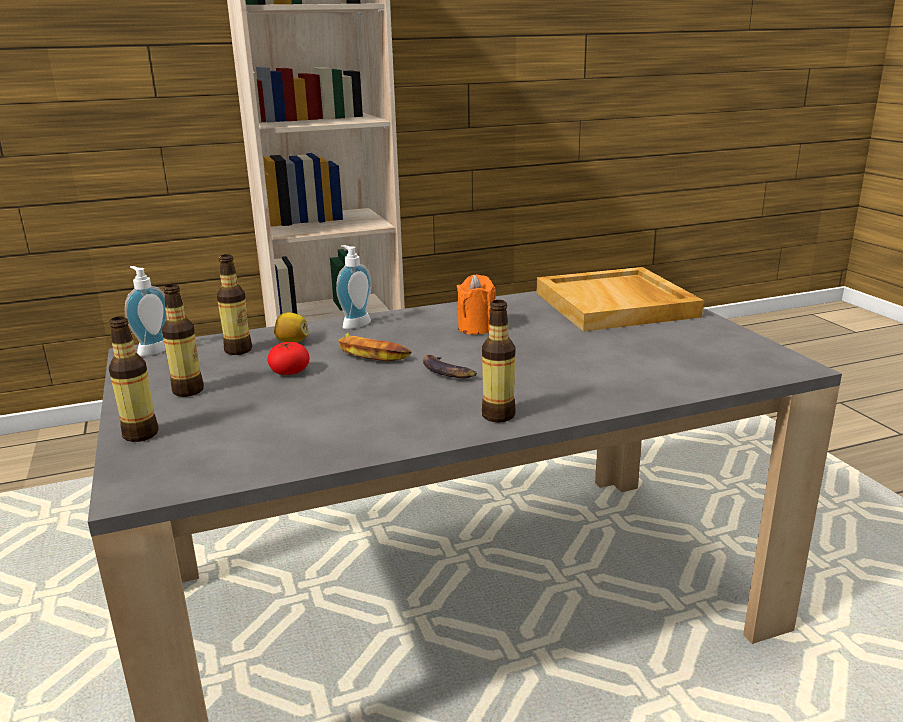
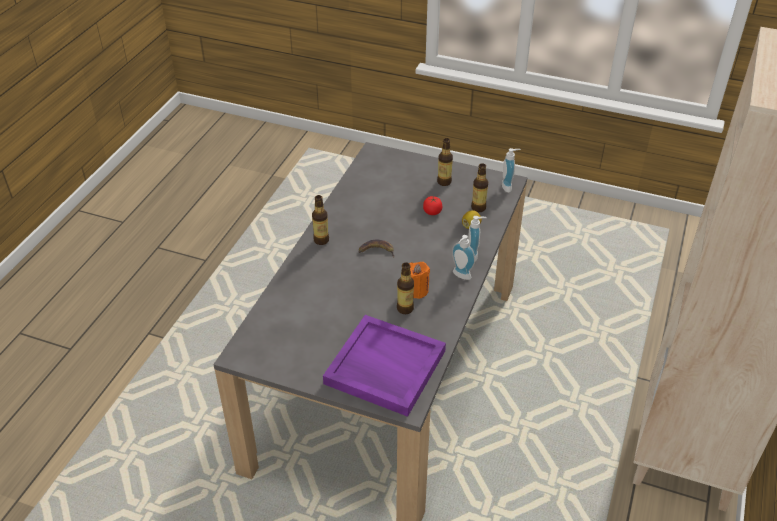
camera: 130 degrees right, 20 degrees up
bottle [109,316,159,442] -> bottle moved to [397,262,414,314]
banana [338,333,411,361] -> none
beige tray [536,267,704,332] -> purple tray [323,315,446,417]
none -> soap dispenser [452,235,475,280]

